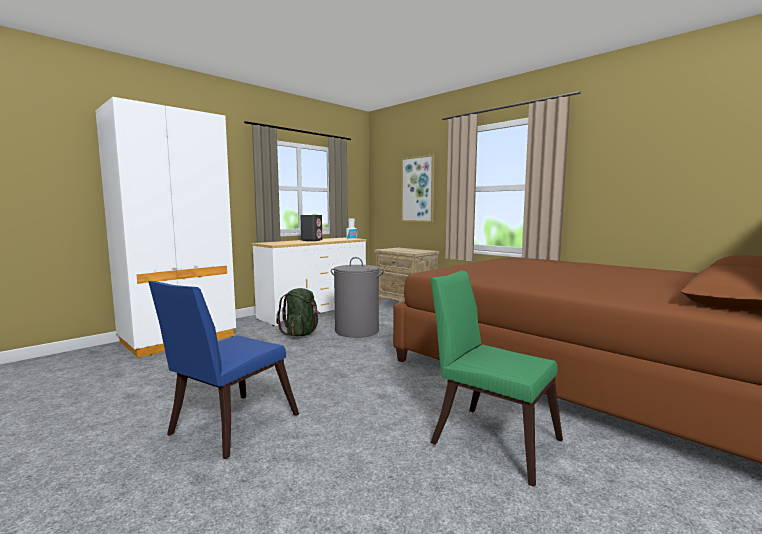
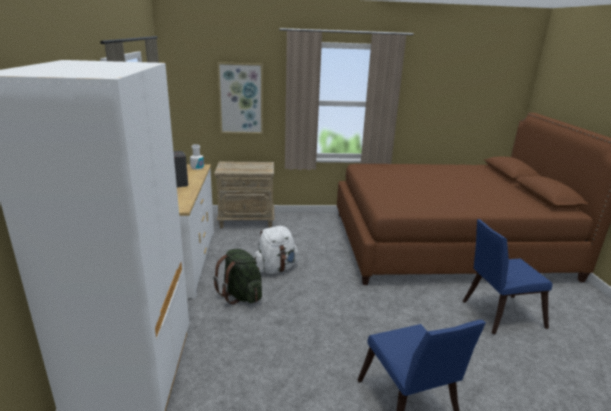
camera: 50 degrees left, 15 degrees up
grey laundry basket [331,257,384,338] -> white backpack [254,226,299,274]
green chair [431,270,563,487] -> blue chair [462,219,553,334]

